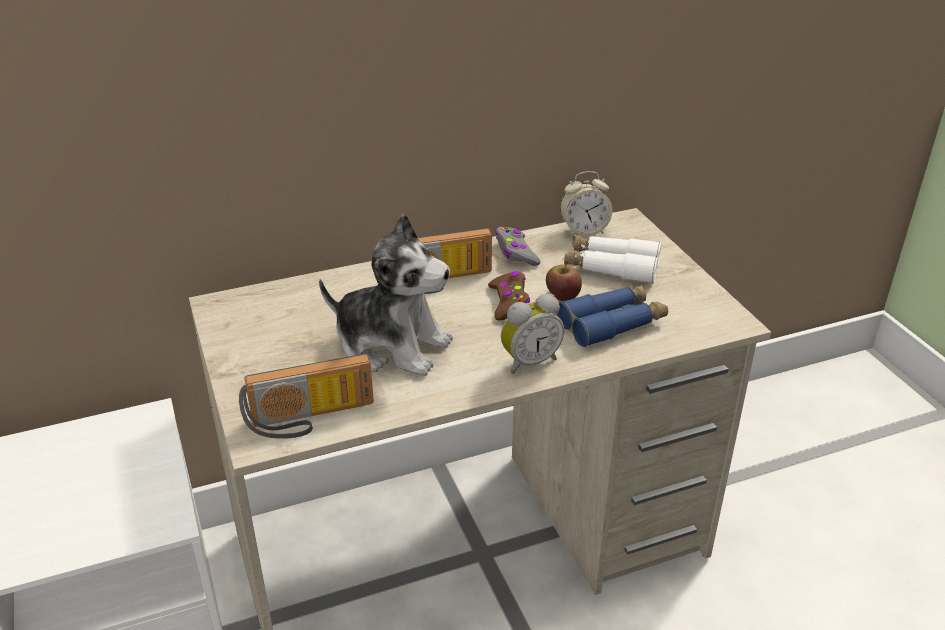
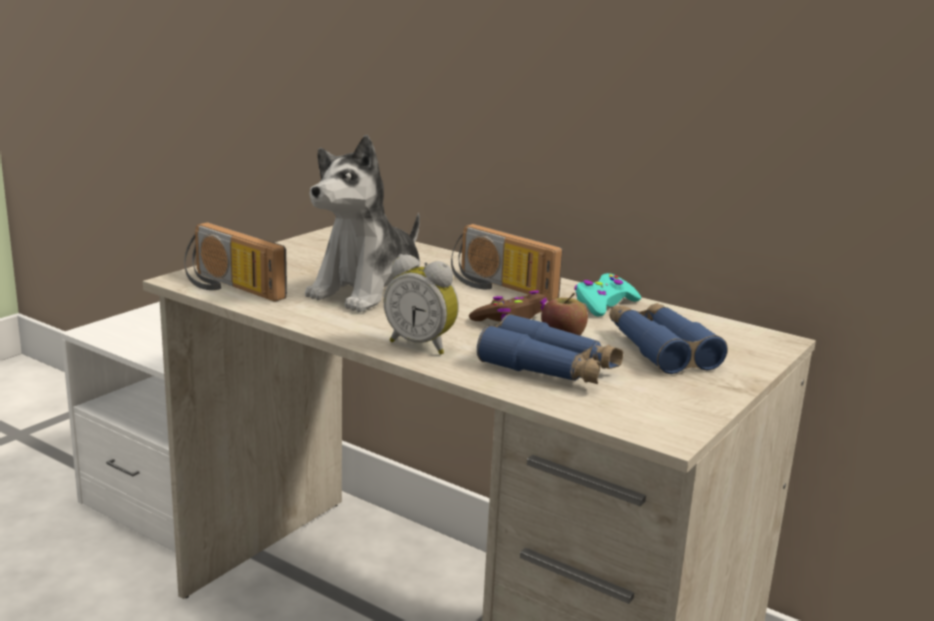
camera: 55 degrees right, 15 degrees down
plush toy [319,213,453,376] -> plush toy turned 45 degrees clockwise [305,135,420,312]
grey game controller [495,227,540,266] -> turquoise game controller [574,273,641,317]
alarm clock [560,171,612,237] -> none
white binoculars [564,235,661,283] -> blue binoculars [610,303,728,374]

